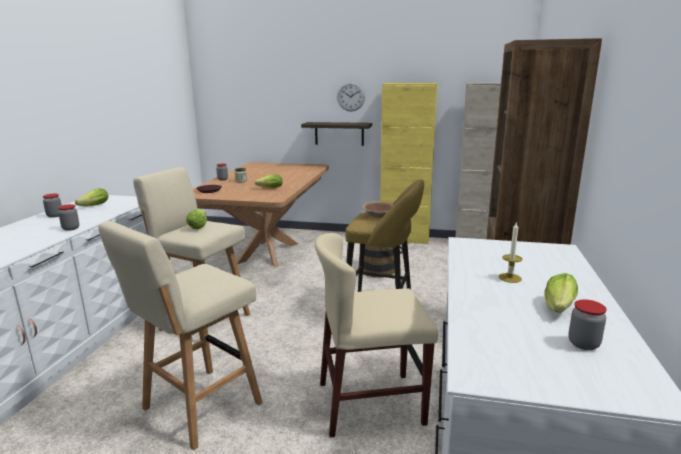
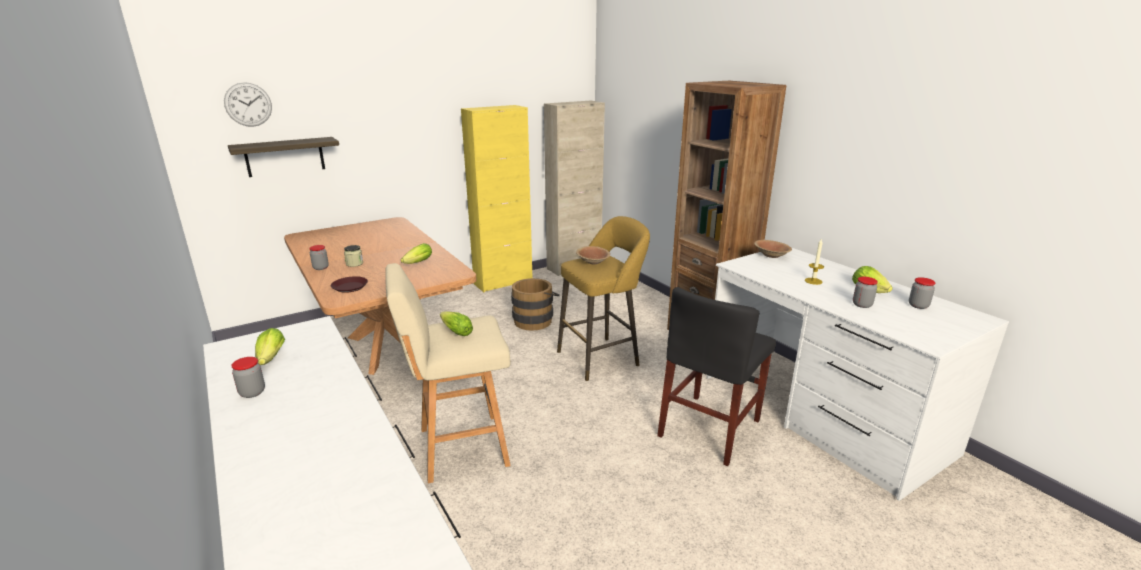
camera: 45 degrees left, 5 degrees up
jar [58,204,79,231] -> jar moved to [853,277,878,308]
beige stool [98,221,263,450] -> none
shelf [301,122,372,146] -> shelf moved to [228,137,339,177]
beige chair [315,233,438,437] -> black chair [657,287,776,466]
wall clock [337,82,365,111] -> wall clock moved to [224,82,272,127]
none -> brown bowl [754,240,792,258]

